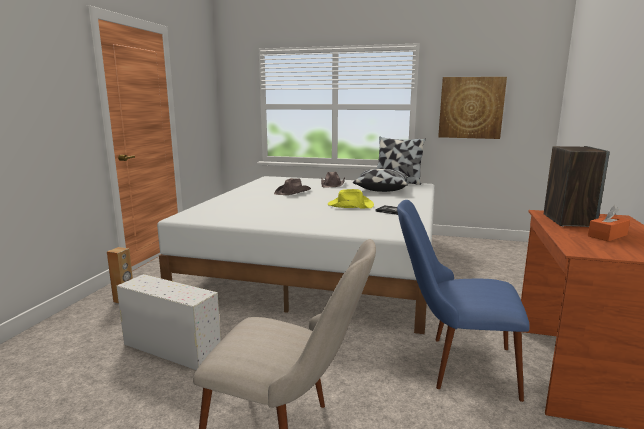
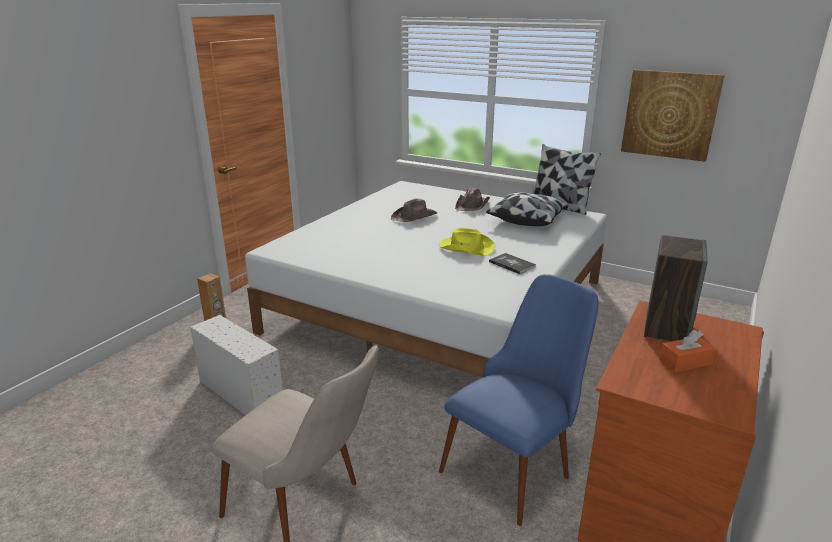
camera: 15 degrees right, 10 degrees up
blue chair [397,200,530,402] -> blue chair turned 105 degrees clockwise [439,274,599,526]

